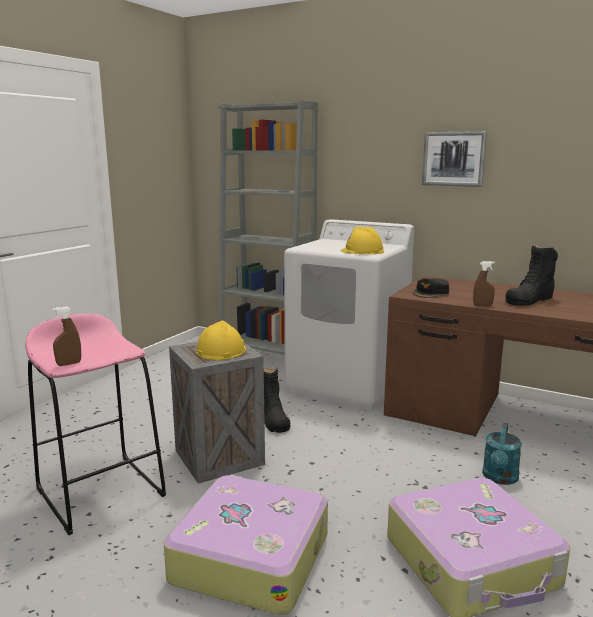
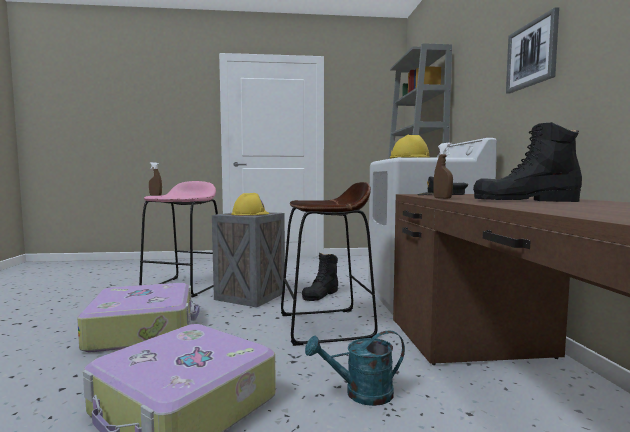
camera: 55 degrees right, 10 degrees down
none -> brown stool [281,182,378,346]

